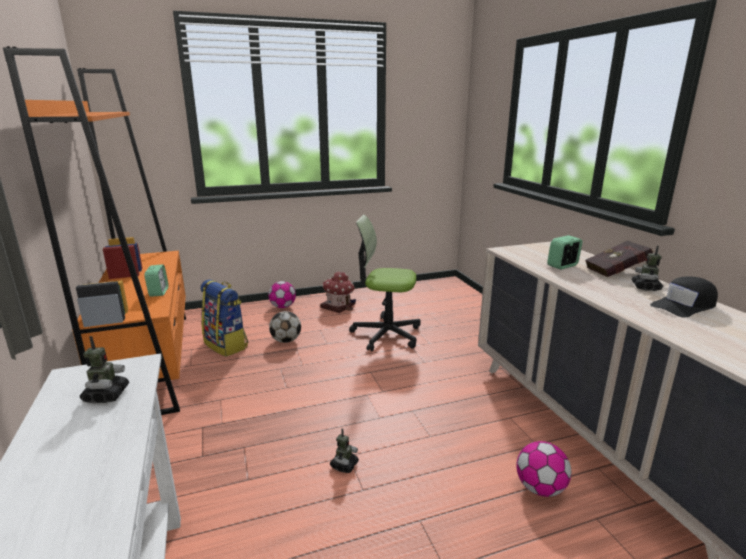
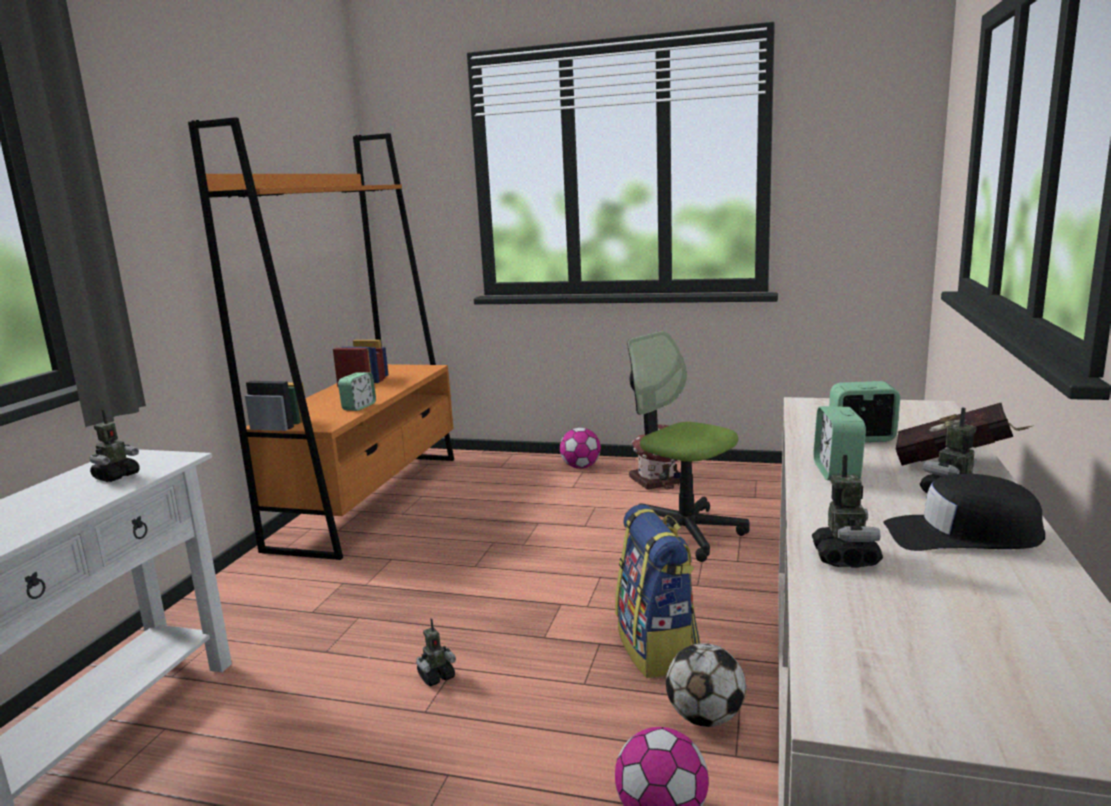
camera: 35 degrees right, 5 degrees down
backpack [200,279,248,357] -> backpack moved to [615,504,700,678]
football [269,311,301,343] -> football moved to [666,643,746,727]
none -> toy robot [812,455,883,567]
none -> alarm clock [814,406,866,481]

